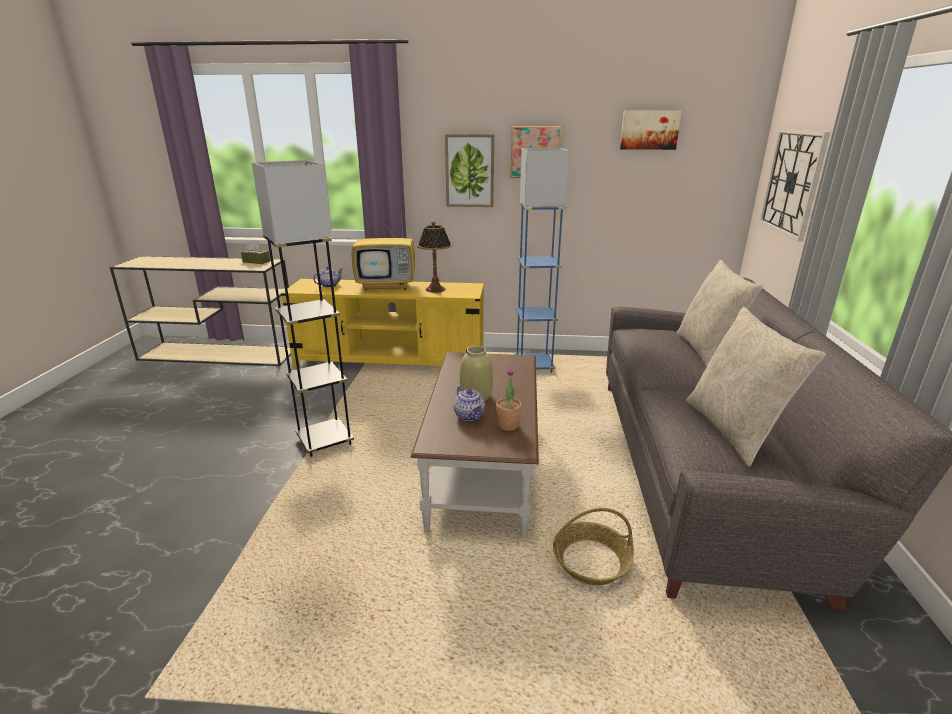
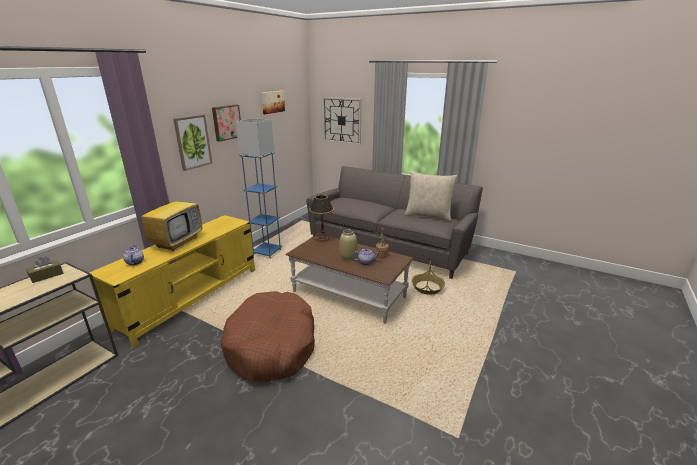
camera: 65 degrees left, 0 degrees up
grey floor lamp [252,160,354,457] -> brown dog bed [221,291,315,382]
table lamp [417,222,452,293] -> table lamp moved to [309,194,334,242]
beige pillow [677,260,763,367] -> none

